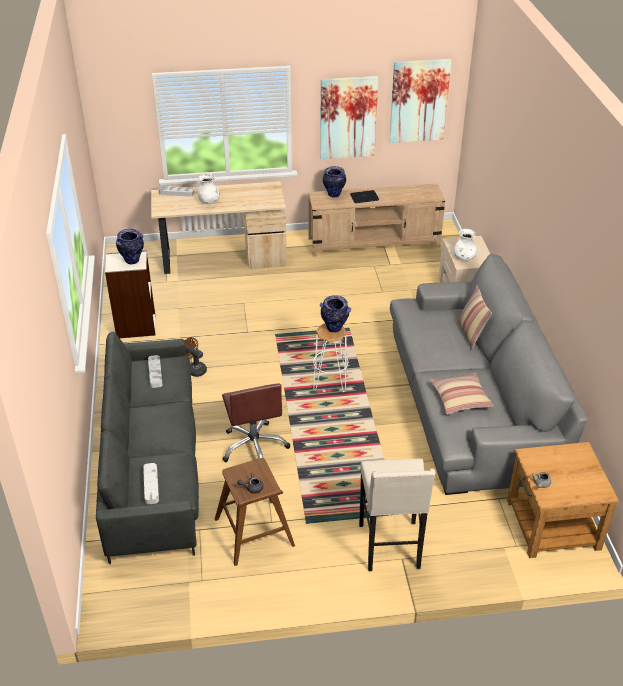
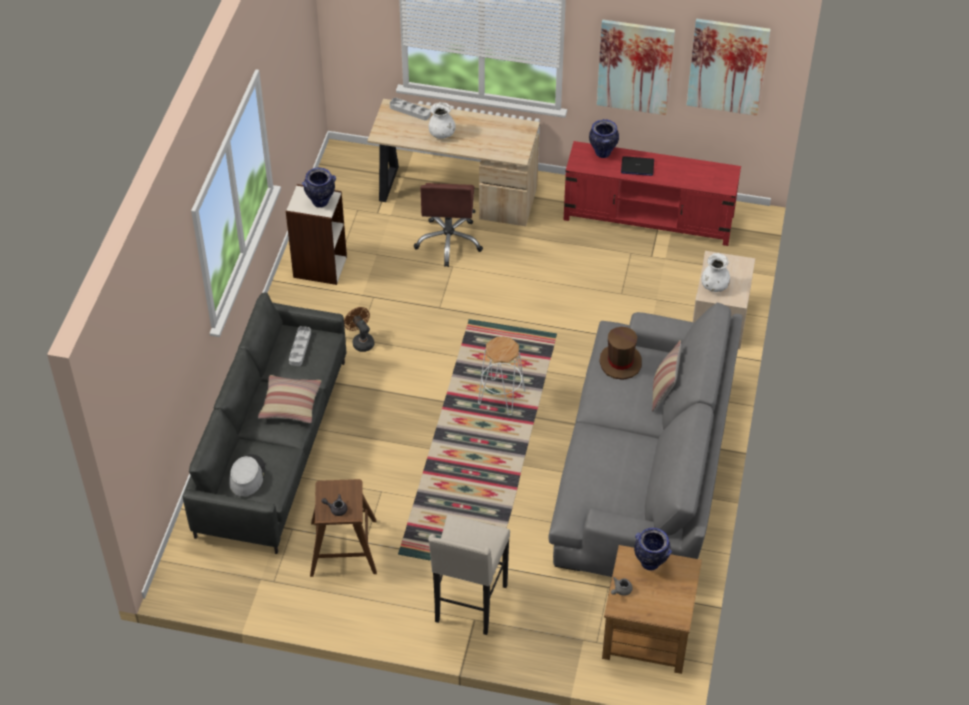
camera: 20 degrees right, 10 degrees up
grey tray [143,463,159,504] -> grey hat [229,454,265,497]
brown office chair [222,383,290,462] -> brown office chair moved to [414,183,483,267]
beige tv stand [308,183,445,257] -> red tv stand [564,141,741,246]
vase [320,295,351,333] -> vase moved to [634,528,672,571]
pillow [430,373,494,414] -> pillow moved to [258,375,321,423]
none -> brown hat [599,327,642,380]

